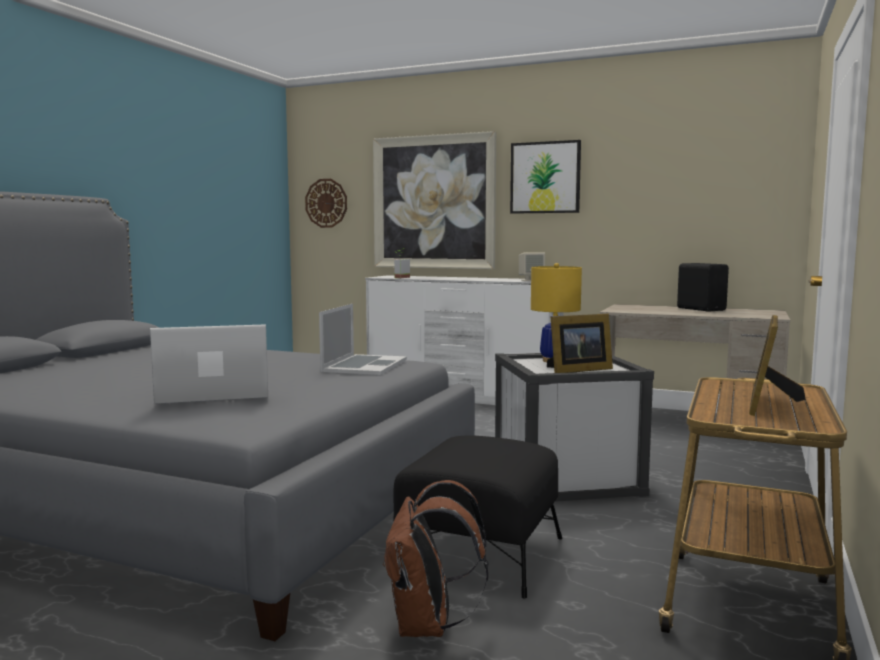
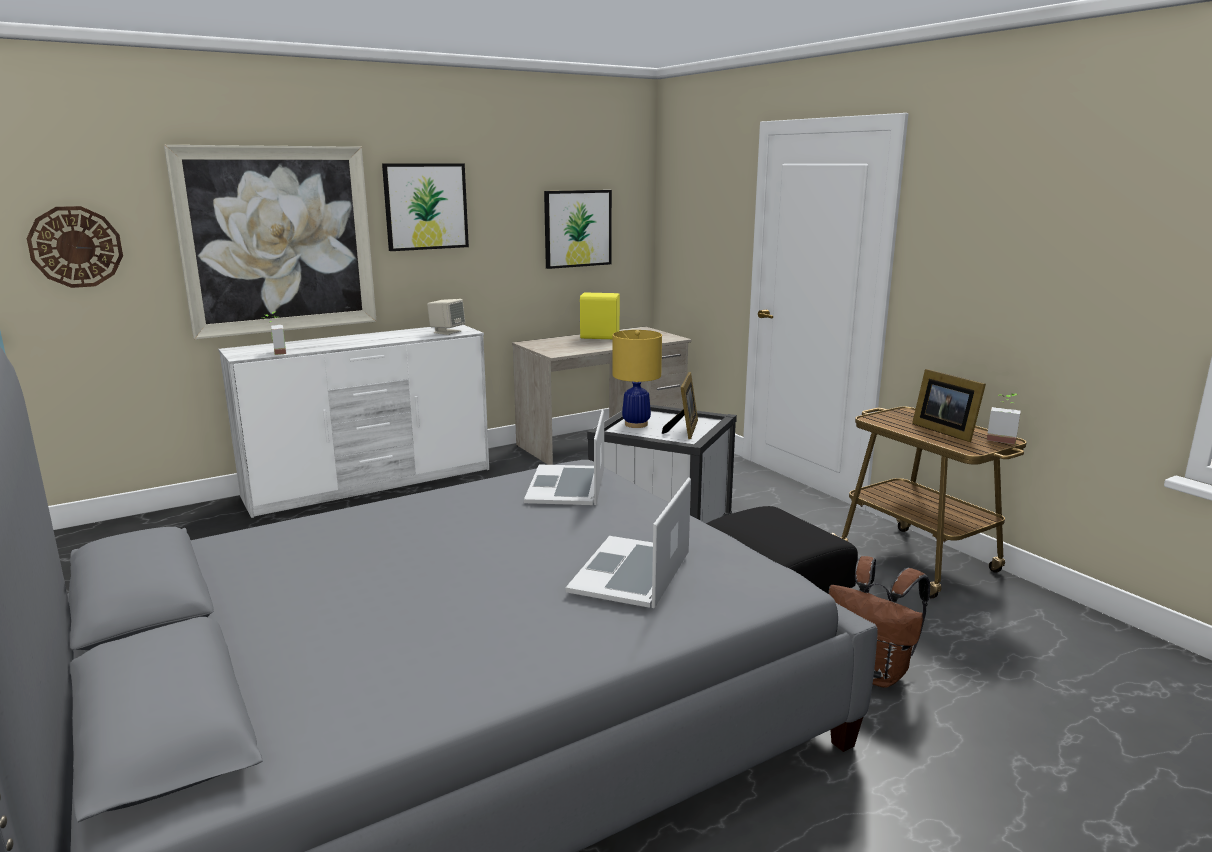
camera: 55 degrees left, 10 degrees up
laptop [319,304,407,375] -> laptop turned 135 degrees counterclockwise [524,410,604,505]
black speaker [677,263,729,312] -> yellow speaker [579,292,620,339]
none -> picture [544,190,612,269]
none -> potted plant [987,393,1021,444]

